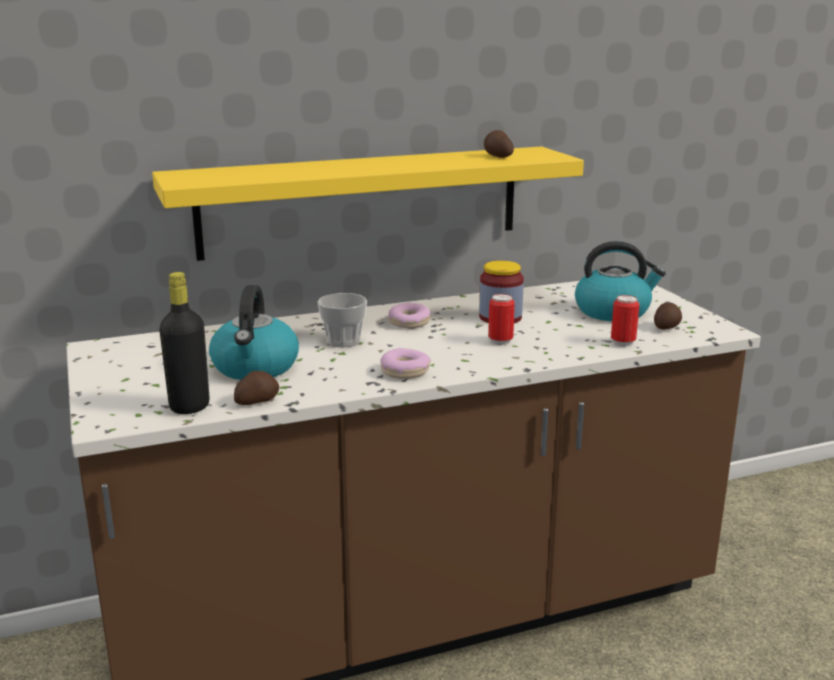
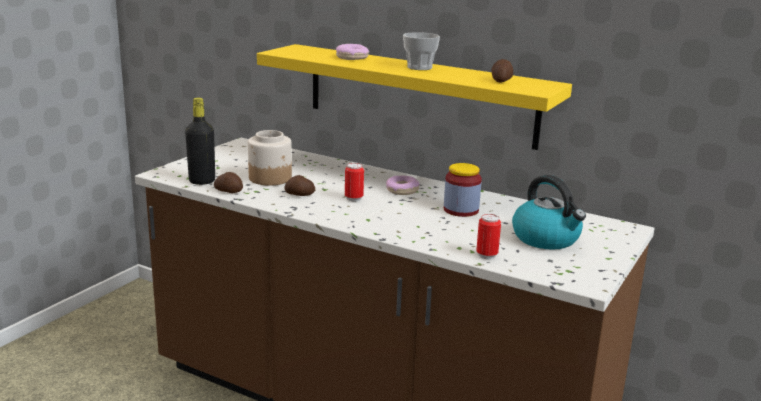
camera: 50 degrees right, 0 degrees up
kettle [209,285,299,380] -> jar [248,130,292,185]
cup [317,293,367,347] -> cup moved to [403,32,440,70]
donut [380,348,431,379] -> donut moved to [336,44,369,60]
can [488,294,515,345] -> can moved to [345,163,364,201]
potato [654,302,682,329] -> potato moved to [284,175,315,196]

